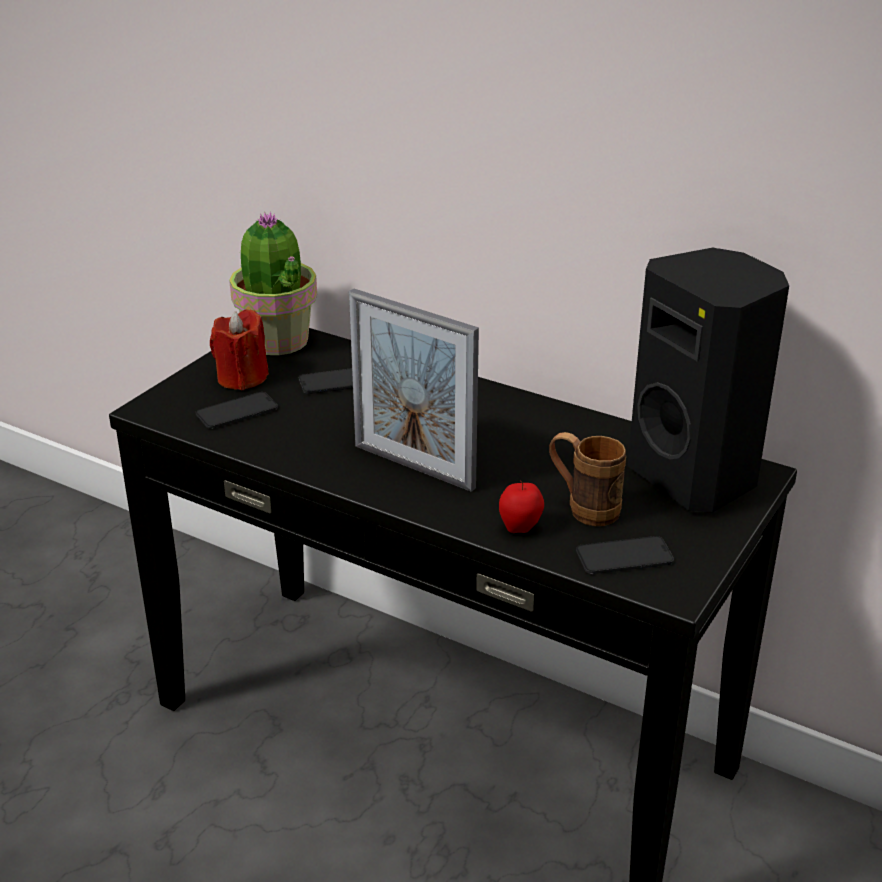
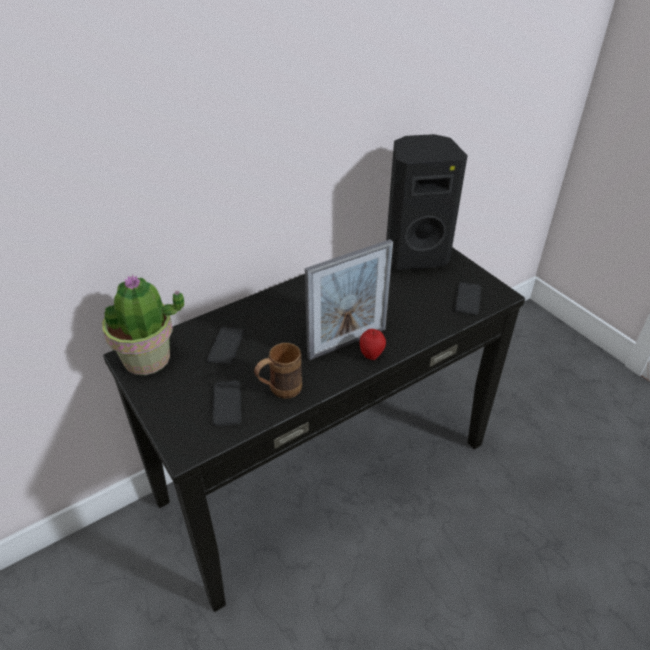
camera: 65 degrees left, 10 degrees up
red candle [210,309,269,390] -> none
apple [499,481,544,533] -> apple moved to [360,329,386,360]
brown mug [549,432,626,526] -> brown mug moved to [254,343,302,399]

